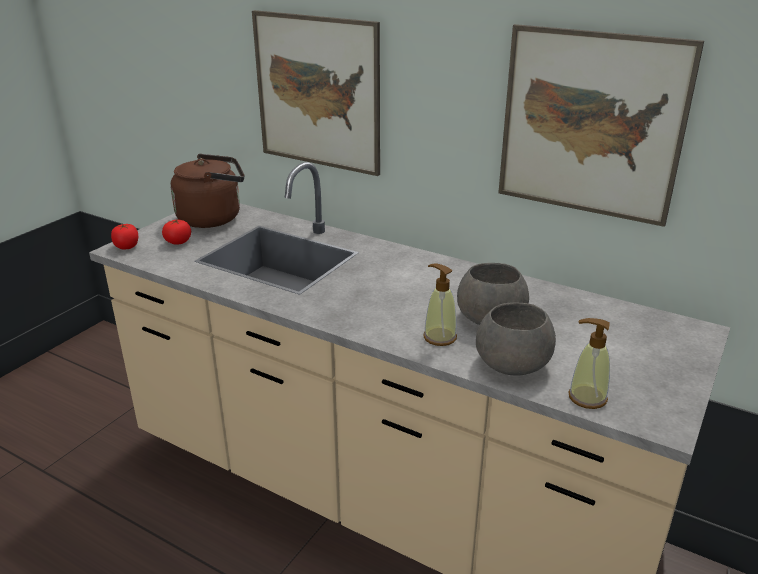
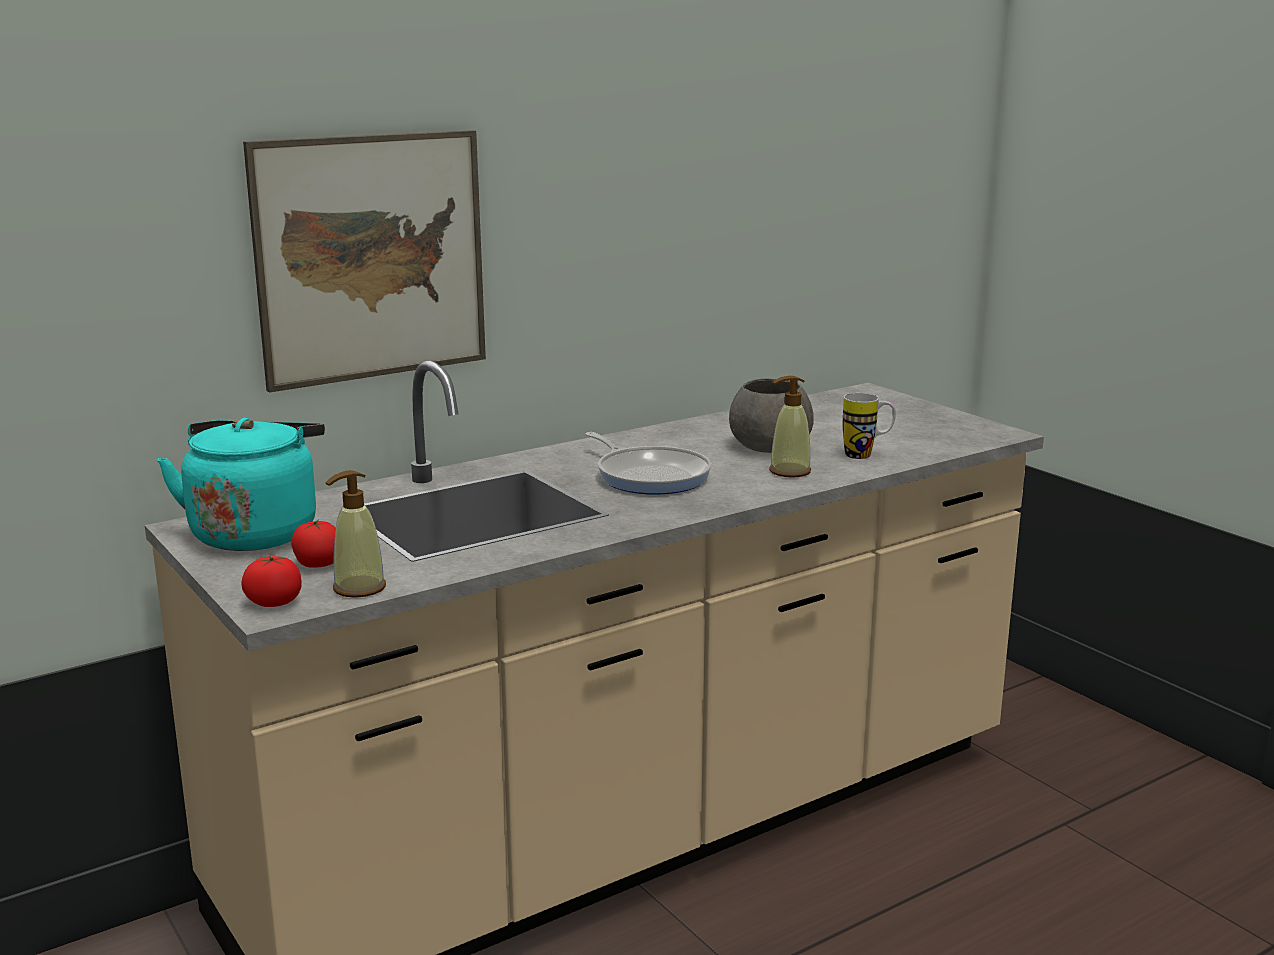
camera: 65 degrees left, 10 degrees down
brown kettle [170,154,244,228] -> turquoise kettle [157,418,325,551]
grey bowl [476,302,556,375] -> mug [843,393,896,459]
picture [498,24,704,227] -> none
soap dispenser [568,318,610,409] -> soap dispenser moved to [325,470,386,598]
none -> frying pan [586,432,711,495]

